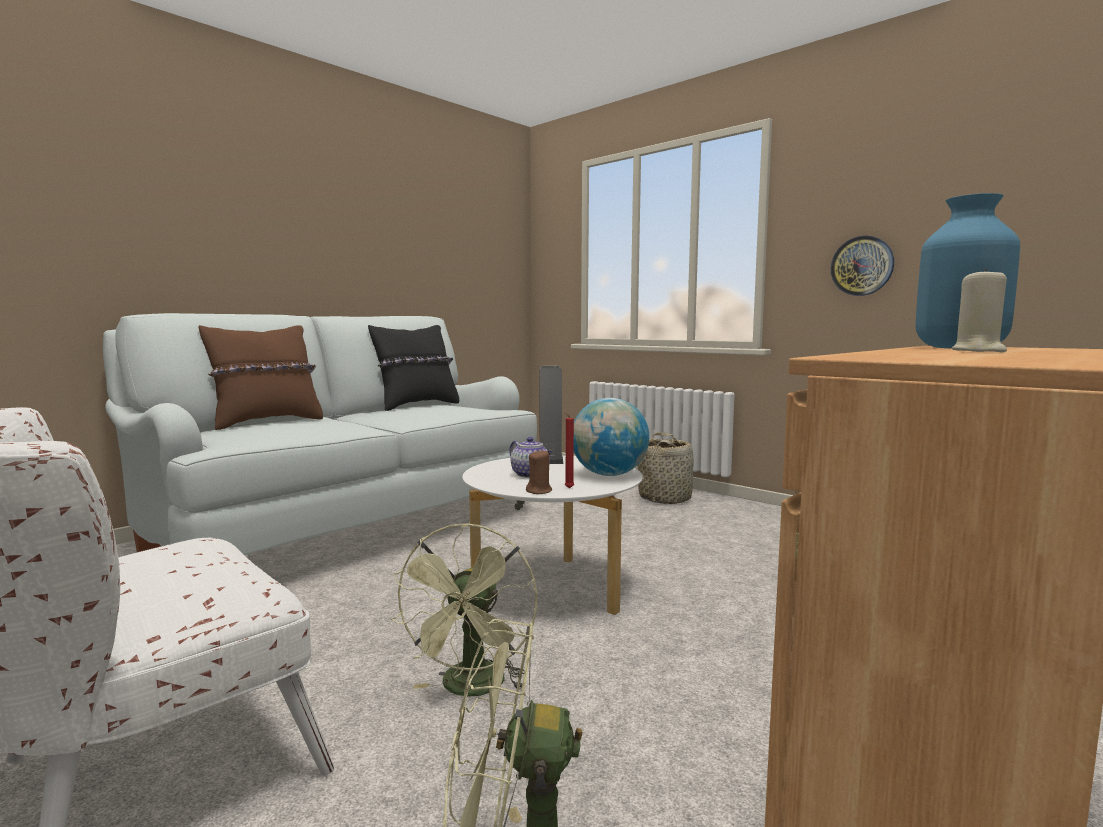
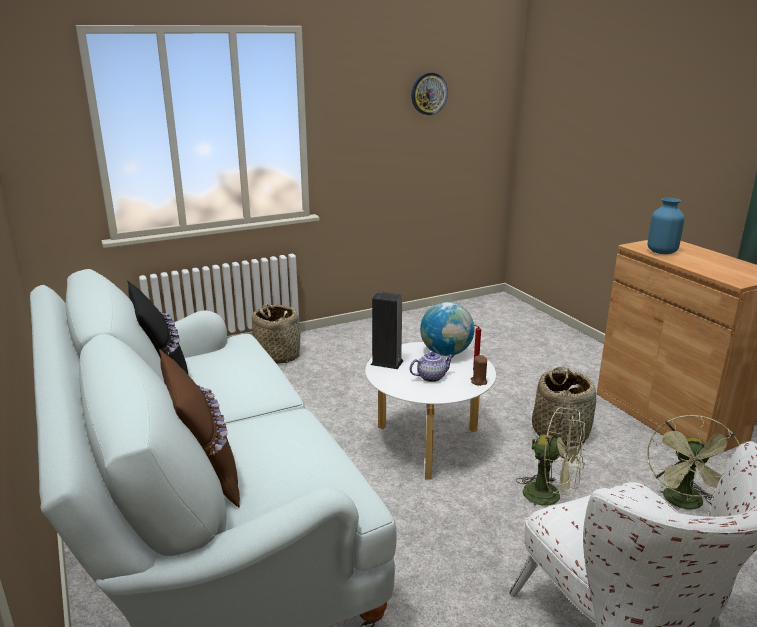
camera: 70 degrees left, 15 degrees up
wall clock [831,236,894,296] -> wall clock moved to [411,73,448,115]
beige candle [952,268,1007,352] -> none
none -> basket [532,367,596,447]

